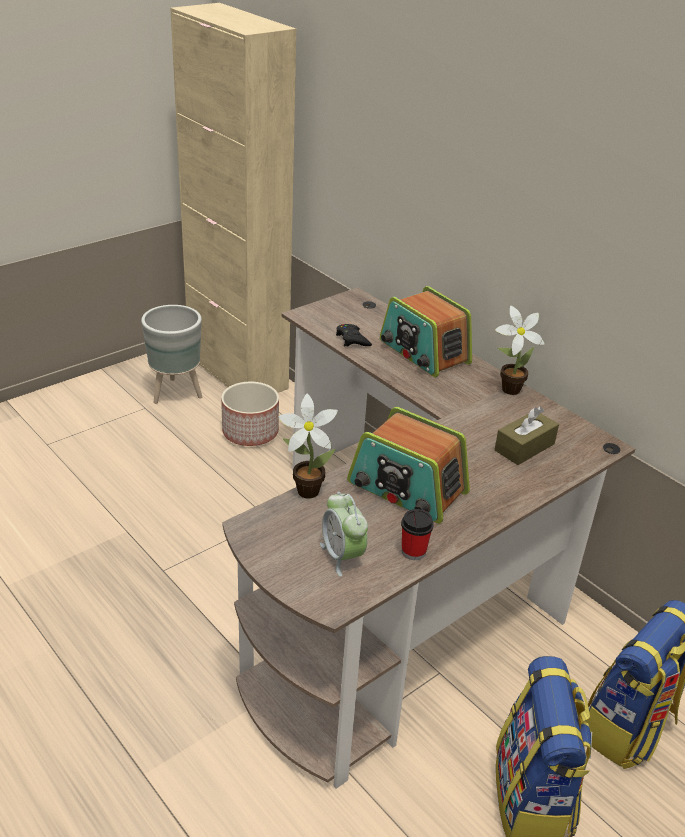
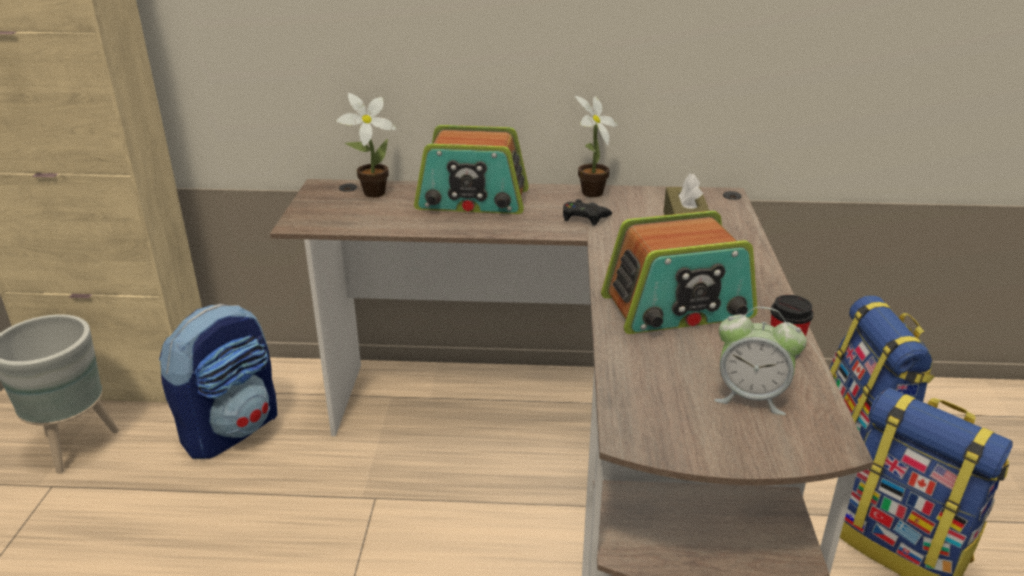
camera: 45 degrees left, 5 degrees down
planter [221,382,279,446] -> backpack [159,304,277,459]
potted plant [278,394,338,499] -> potted plant moved to [336,93,396,198]
black game controller [336,324,372,347] -> black game controller moved to [563,199,612,226]

